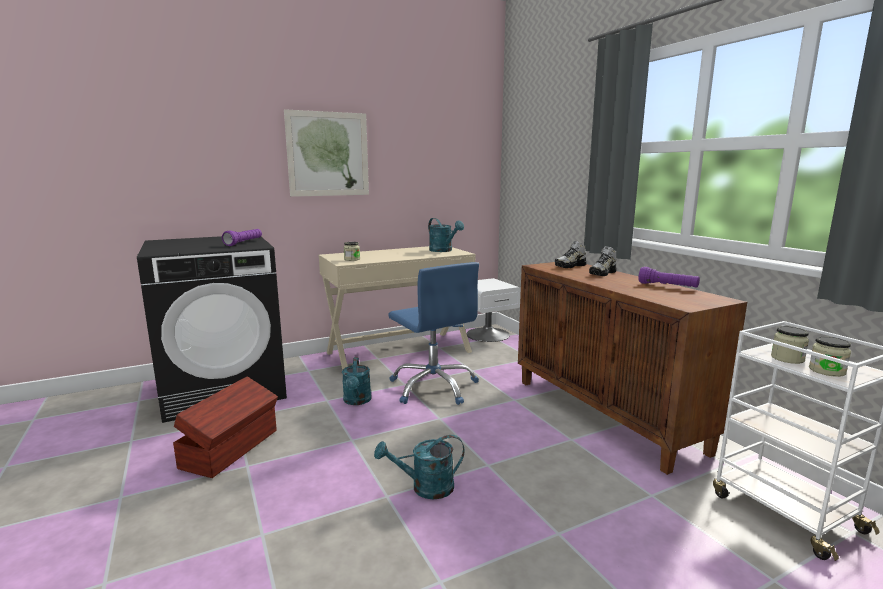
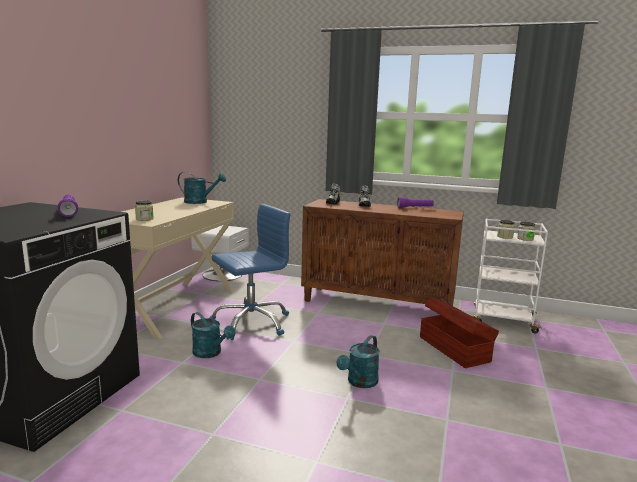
camera: 45 degrees left, 0 degrees up
brown storage box [173,376,278,478] -> brown storage box moved to [420,297,499,368]
picture [284,109,369,197] -> none
blue office chair [388,262,479,405] -> blue office chair turned 45 degrees counterclockwise [209,204,290,340]

